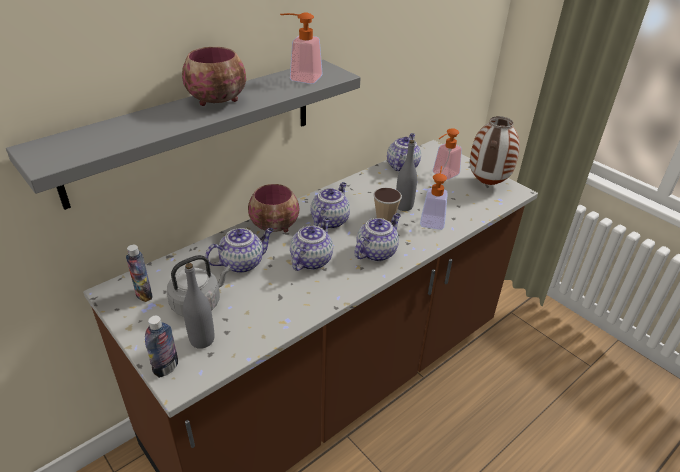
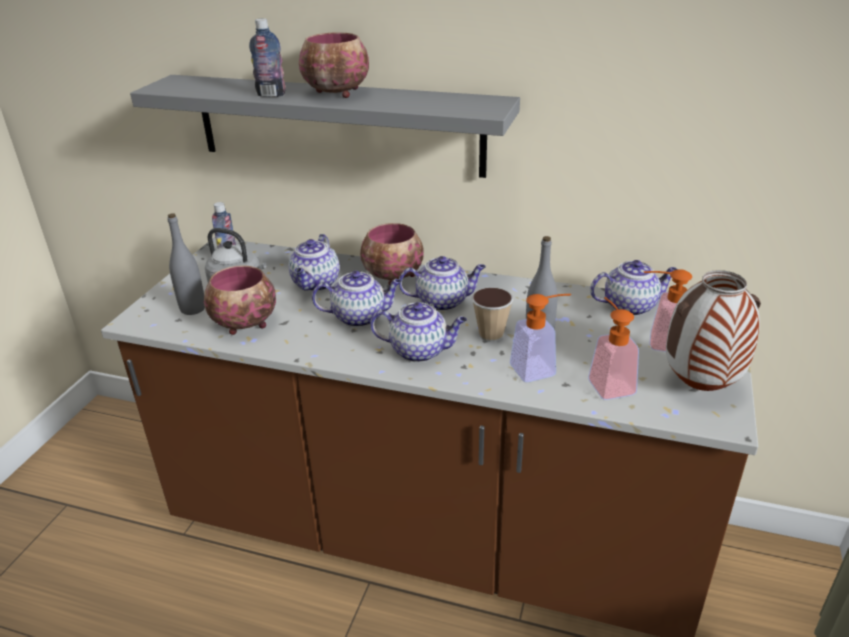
camera: 60 degrees right, 5 degrees down
bottle [145,316,178,378] -> bottle moved to [249,18,286,97]
teapot [205,228,273,273] -> teapot turned 75 degrees clockwise [289,234,340,291]
soap dispenser [280,12,323,84] -> soap dispenser moved to [588,297,639,400]
none -> bowl [204,265,276,335]

